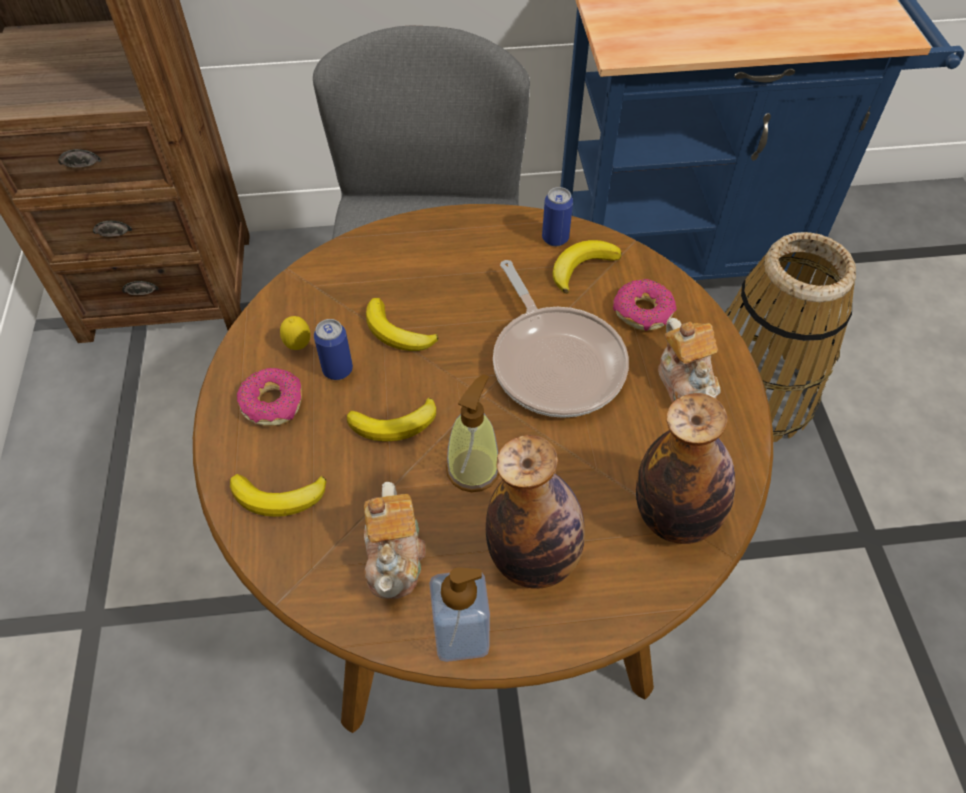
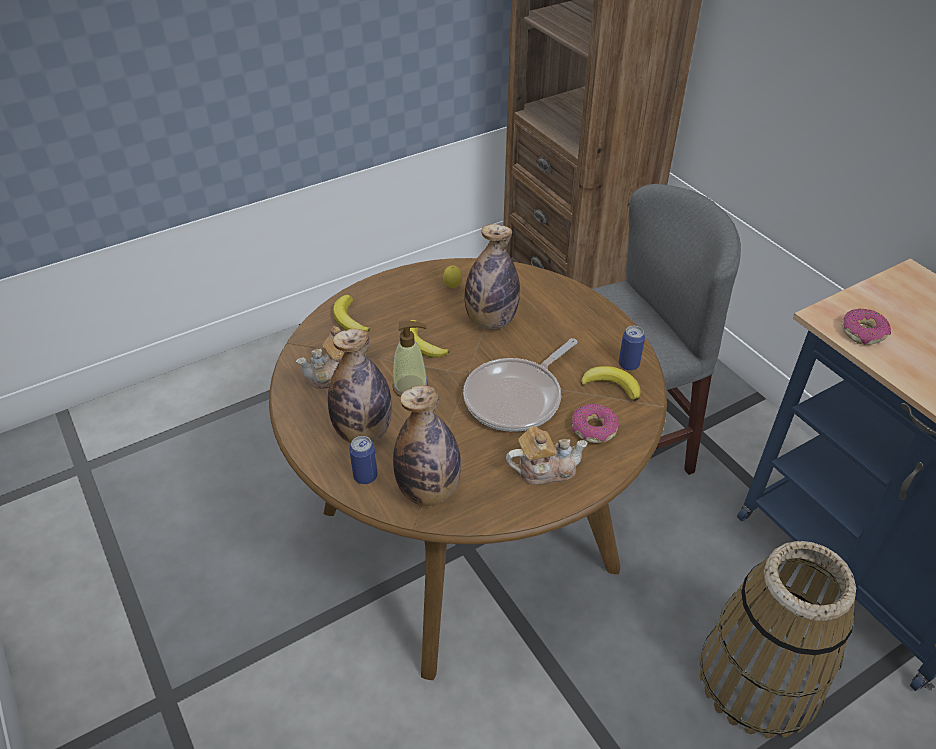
camera: 65 degrees right, 10 degrees down
donut [237,368,302,426] -> donut moved to [842,309,891,345]
can [314,319,353,380] -> can moved to [349,436,378,484]
banana [366,298,439,351] -> bottle [465,224,520,329]
soap dispenser [429,567,490,662] -> none
teapot [658,318,721,403] -> teapot turned 150 degrees counterclockwise [506,426,588,485]

